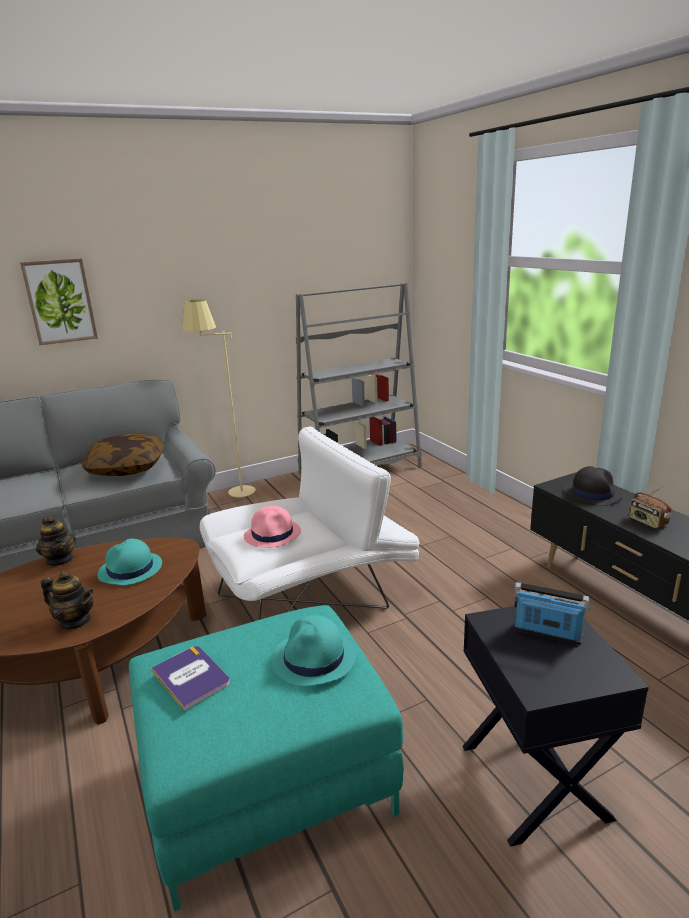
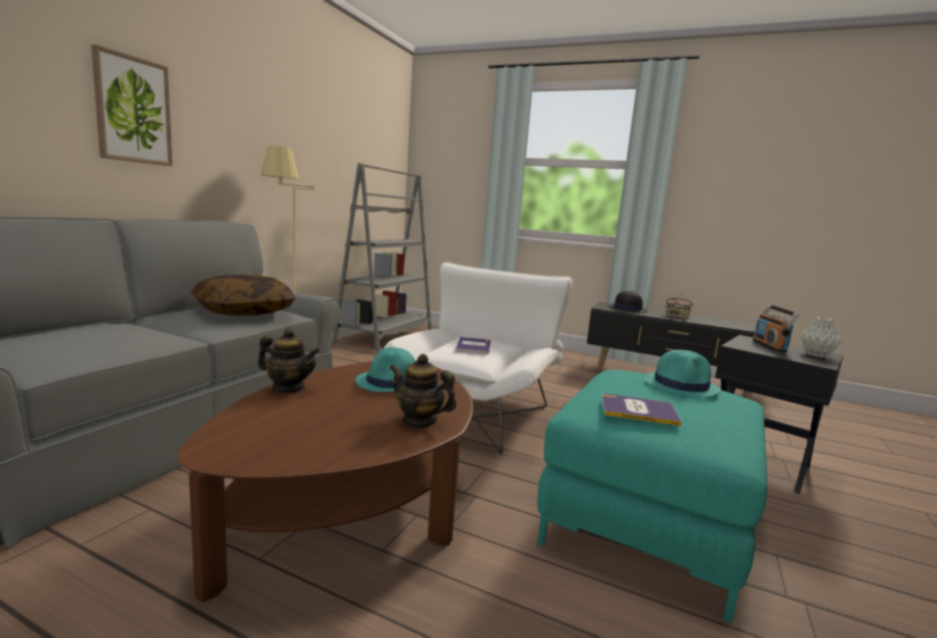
camera: 40 degrees left, 10 degrees down
teapot [41,571,94,629] -> teapot turned 135 degrees counterclockwise [390,354,456,428]
pink hat [244,506,301,548] -> book [455,337,491,354]
radio [514,582,590,645] -> radio turned 75 degrees counterclockwise [753,305,799,352]
none -> grey vase [801,317,841,357]

